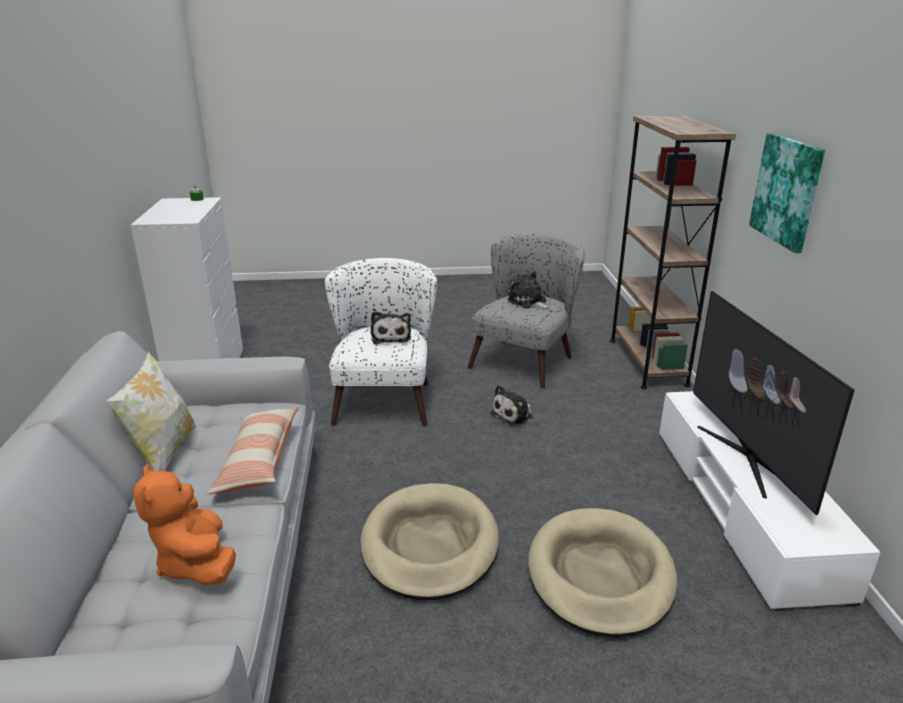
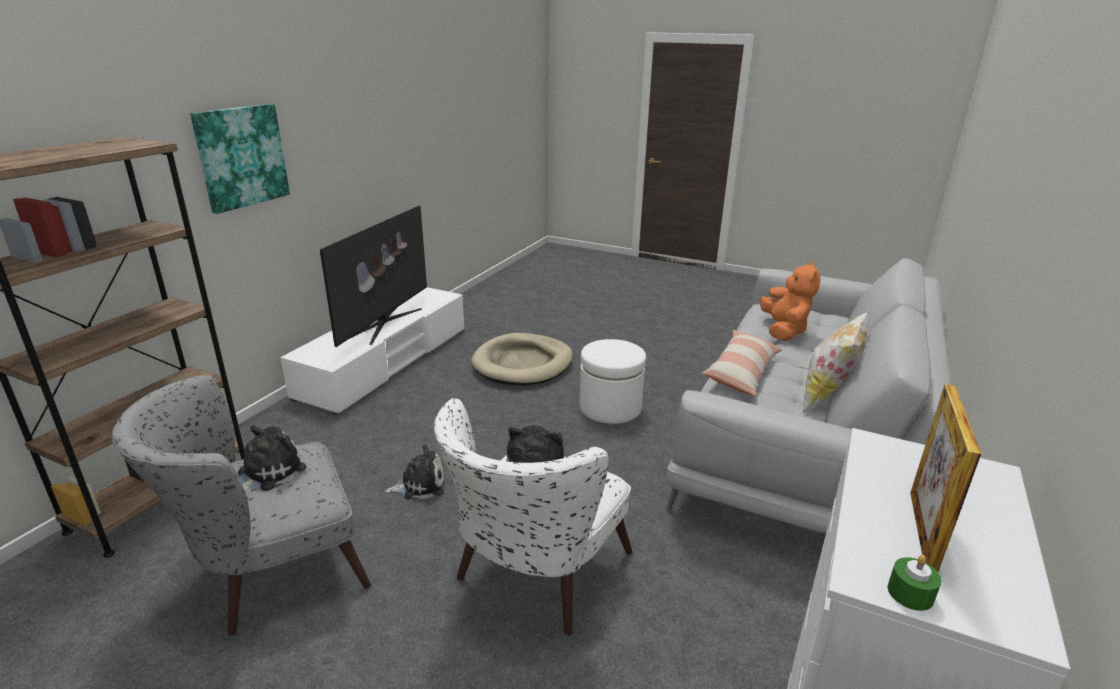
camera: 150 degrees left, 0 degrees up
beige dog bed [360,483,499,600] -> white ottoman [580,339,646,424]
plush toy [508,271,550,309] -> plush toy turned 135 degrees counterclockwise [238,425,307,492]
none -> picture frame [910,384,981,572]

